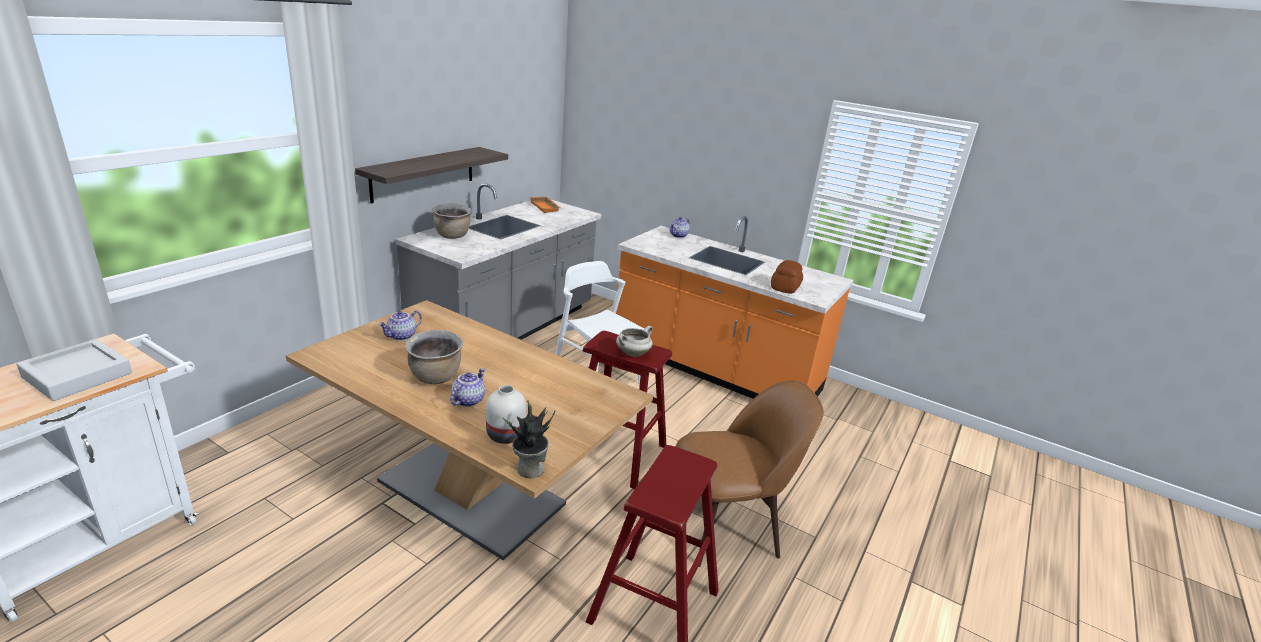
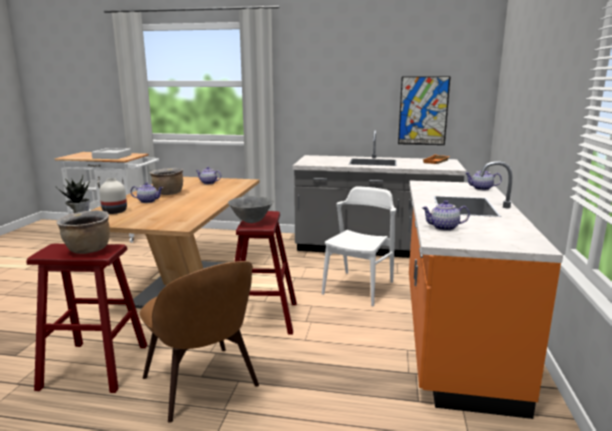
camera: 70 degrees right, 10 degrees down
shelf [355,147,508,204] -> none
brown cooking pot [432,203,471,239] -> brown cooking pot moved to [56,210,110,254]
white cooking pot [616,326,653,357] -> grey bowl [228,196,274,223]
bread [771,260,803,294] -> teapot [422,200,470,231]
none -> picture [398,76,451,145]

